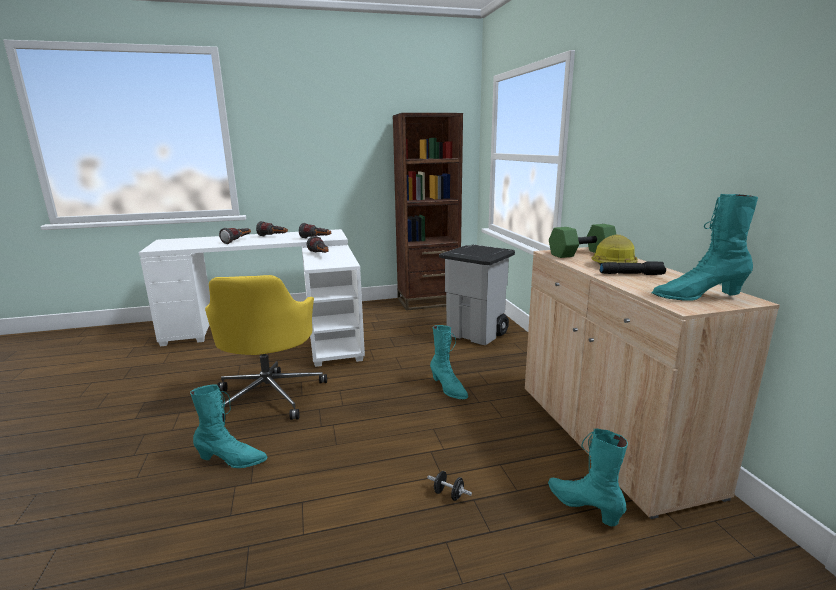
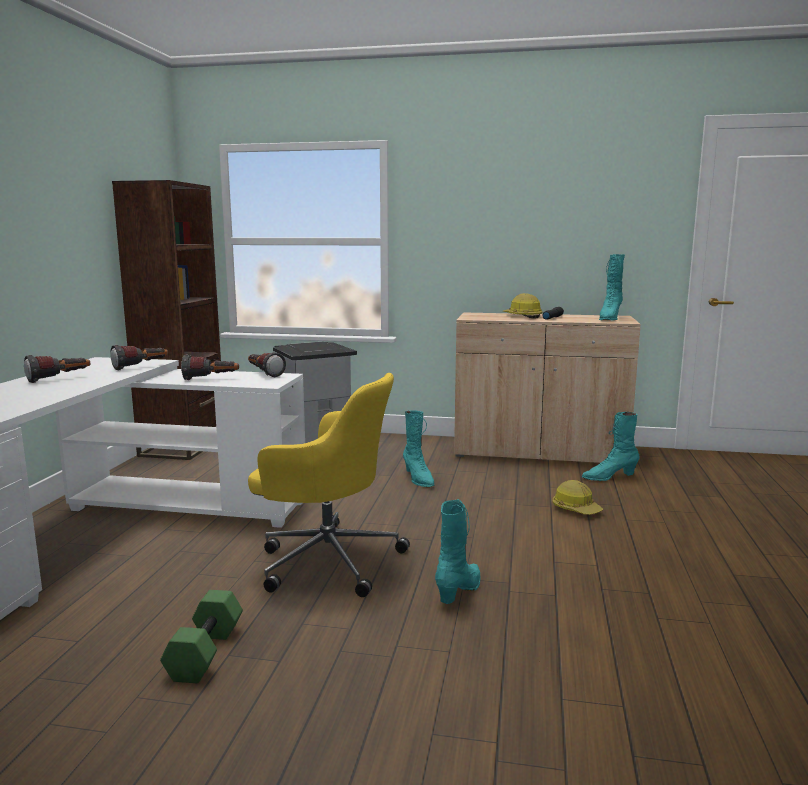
camera: 65 degrees left, 5 degrees down
flashlight [219,228,251,244] -> flashlight moved to [248,352,286,377]
black dumbbell [427,471,472,501] -> hard hat [553,480,603,515]
turquoise boot [430,325,468,399] -> turquoise boot turned 75 degrees clockwise [403,410,435,487]
green dumbbell [549,224,616,258] -> green dumbbell moved to [160,590,243,683]

